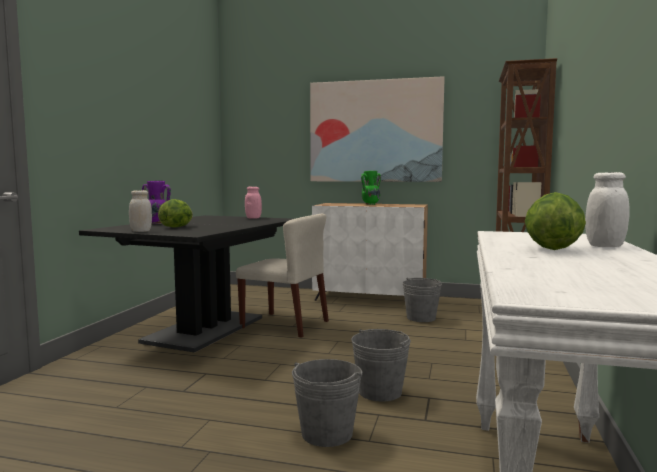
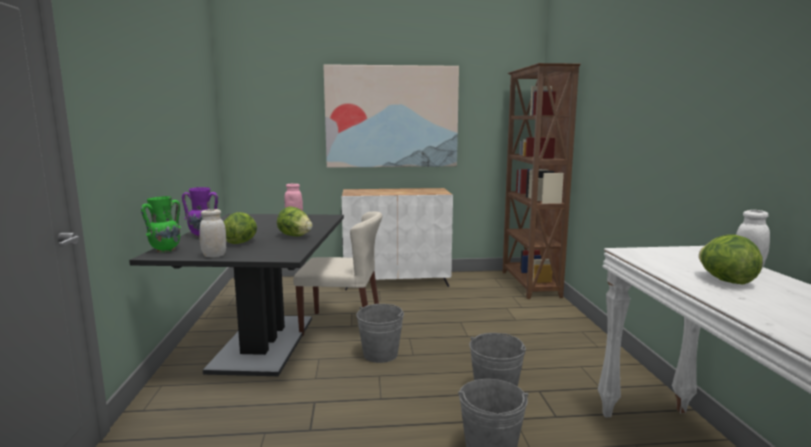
camera: 20 degrees left, 5 degrees up
green vase [361,171,381,205] -> green vase moved to [141,196,181,253]
grey bucket [402,278,442,322] -> grey bucket moved to [356,304,404,363]
none -> lettuce [277,207,312,236]

